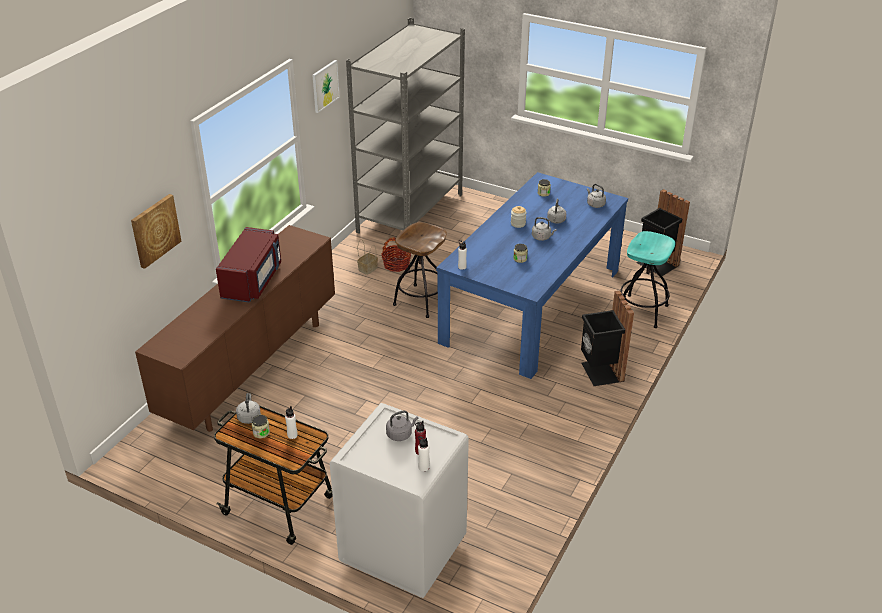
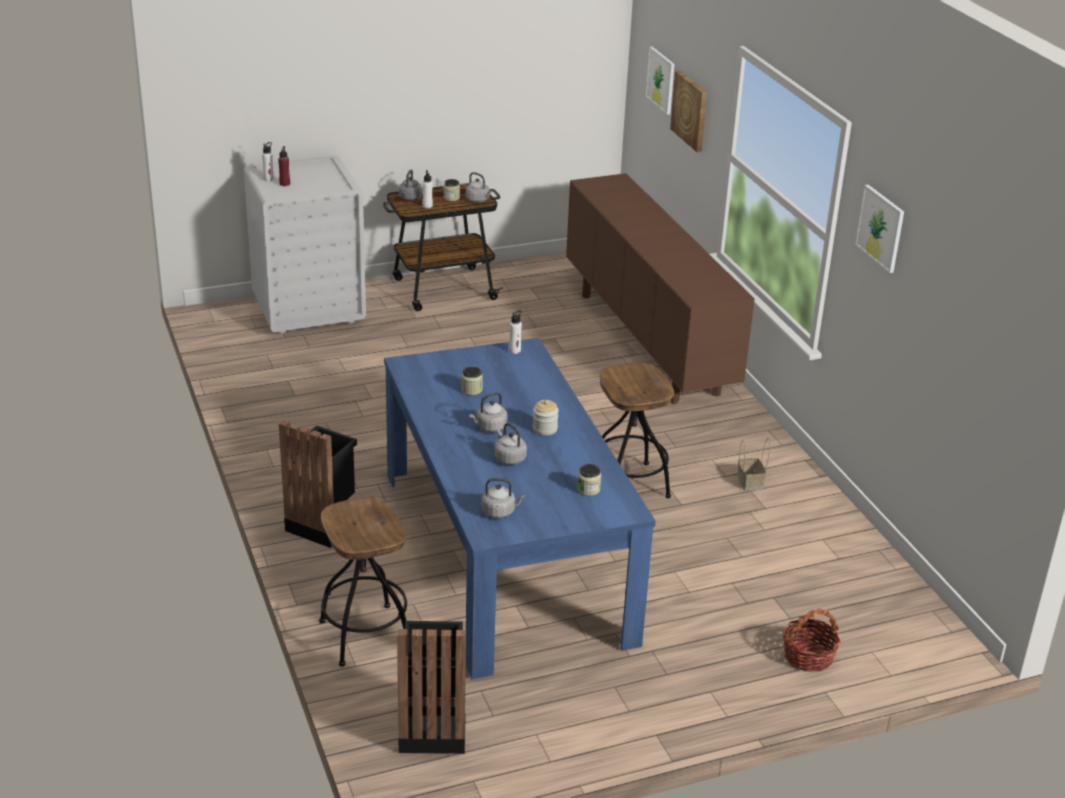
camera: 130 degrees right, 5 degrees down
red microwave [216,227,281,303] -> none
grey bookcase [346,18,465,234] -> none
basket [381,237,411,272] -> basket moved to [783,609,841,672]
grey kettle [386,410,418,441] -> grey kettle moved to [399,170,423,201]
turquoise stool [620,231,675,328] -> brown stool [319,496,407,667]
none -> picture [646,47,675,115]

